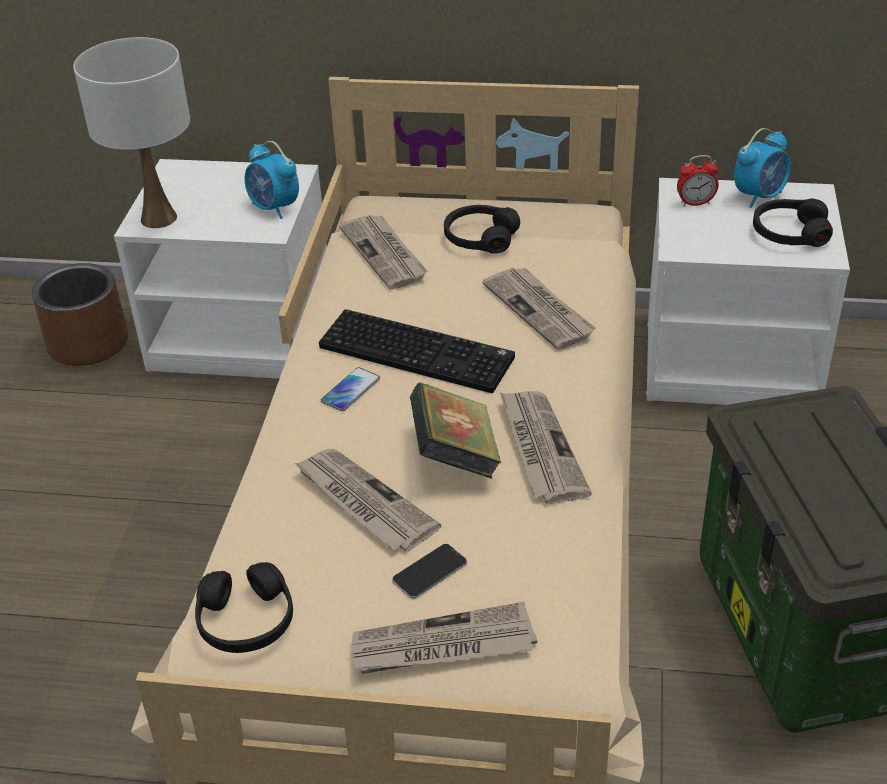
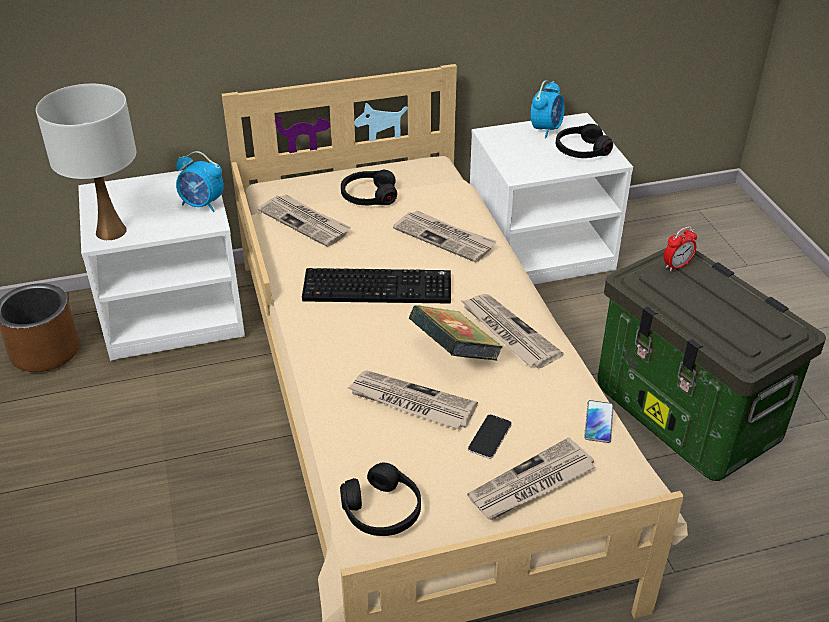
camera: 25 degrees left, 0 degrees up
phone [321,367,380,411] -> phone moved to [584,400,613,443]
alarm clock [677,155,719,207] -> alarm clock moved to [664,226,697,272]

